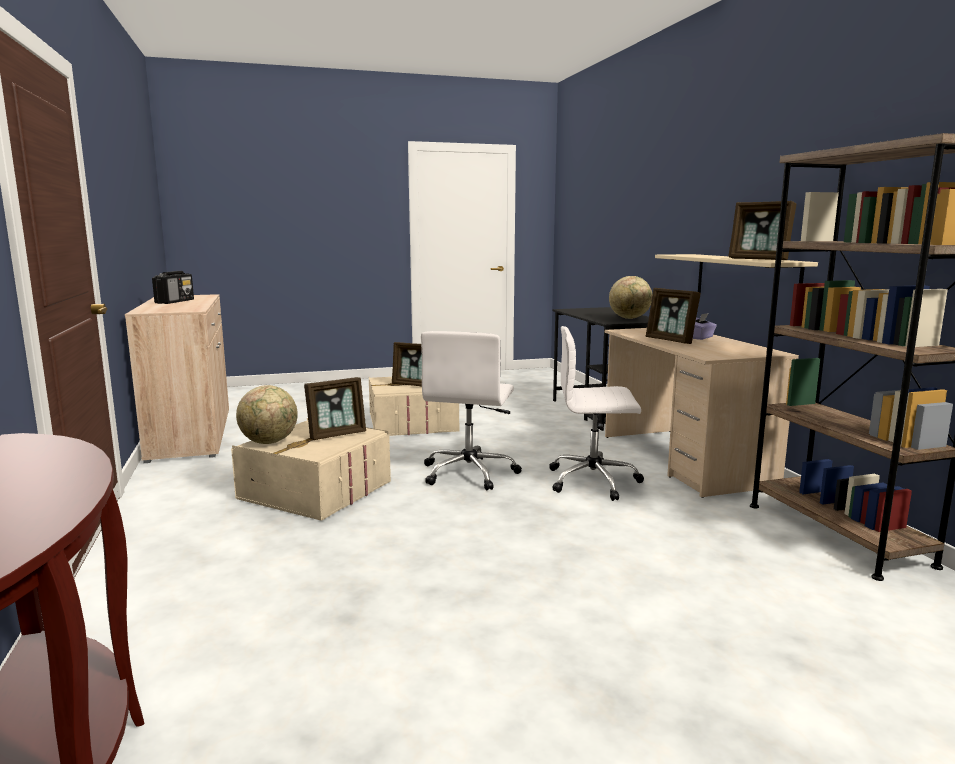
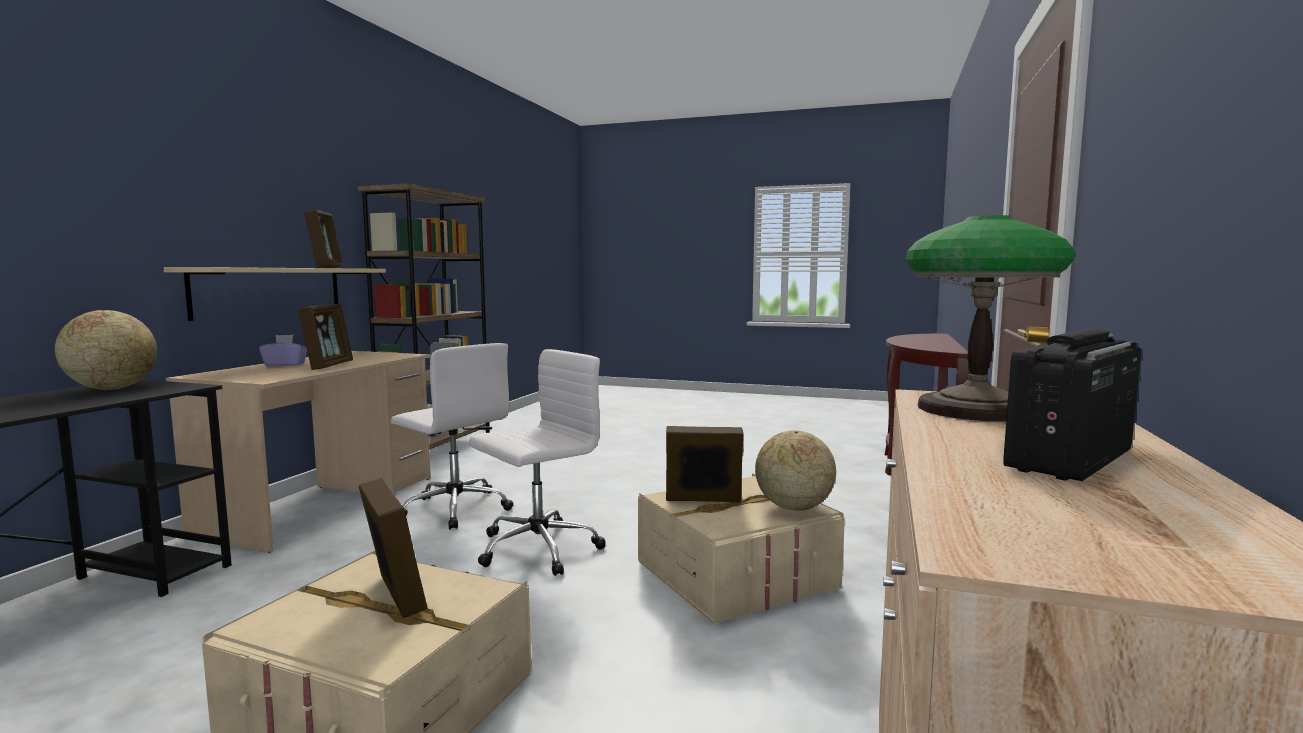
camera: 145 degrees left, 5 degrees down
none -> table lamp [906,215,1075,422]

